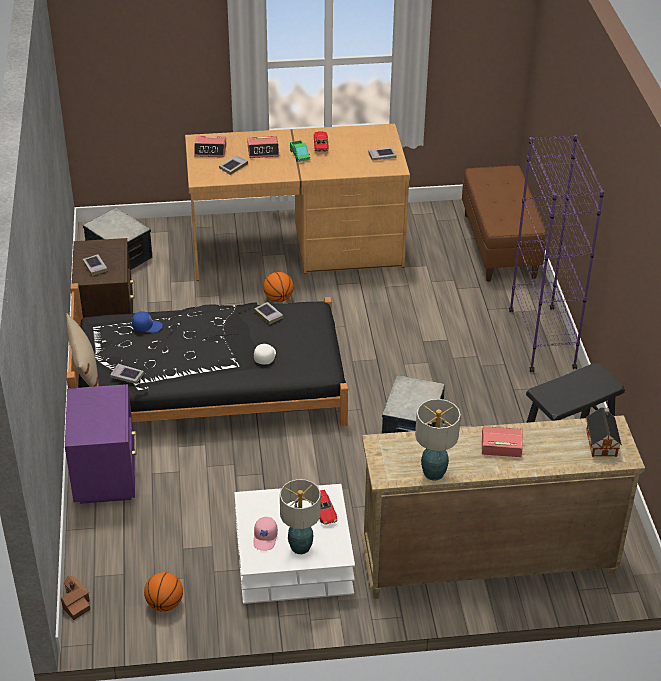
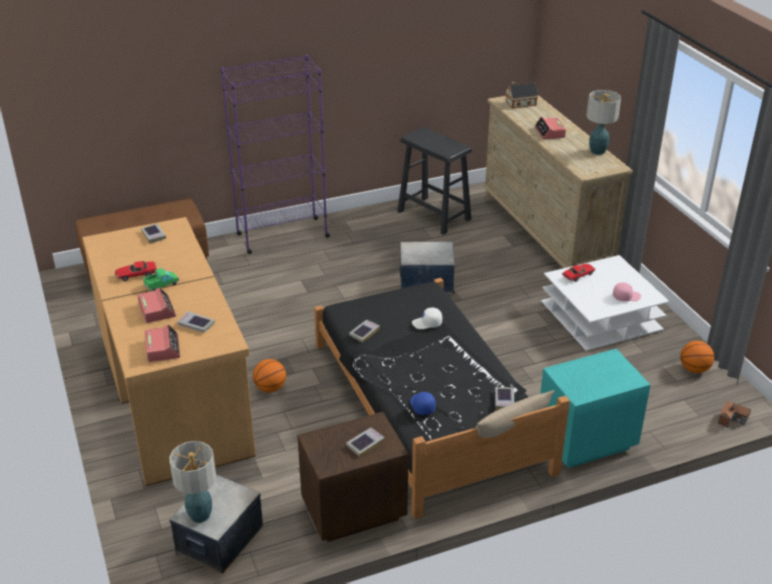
camera: 105 degrees left, 5 degrees down
purple nightstand [65,384,137,504] -> turquoise nightstand [540,349,651,468]
table lamp [280,479,321,554] -> table lamp moved to [169,441,216,523]

